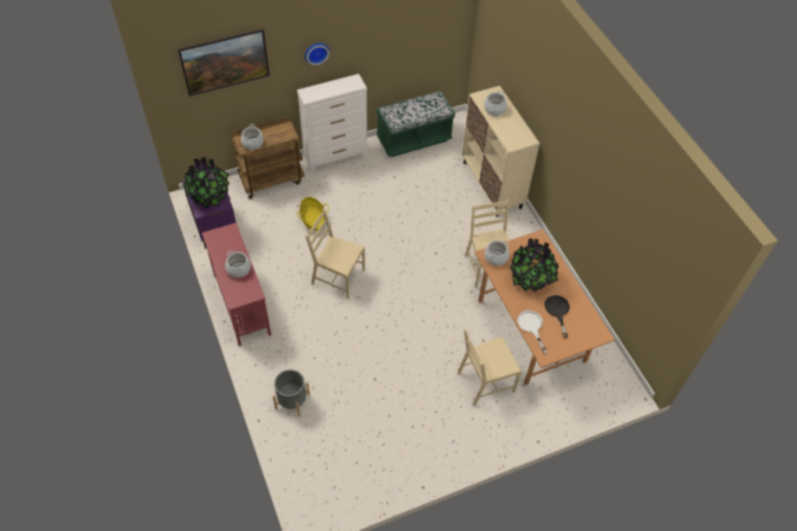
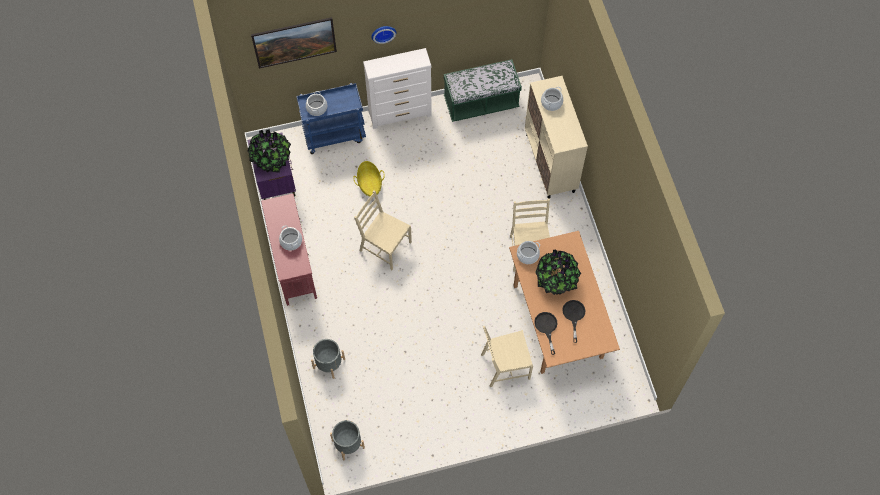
camera: 10 degrees right, 10 degrees up
brown cart [230,117,304,199] -> blue cart [296,83,366,154]
white frying pan [517,310,547,353] -> black frying pan [534,312,557,355]
none -> grey planter [330,420,365,460]

